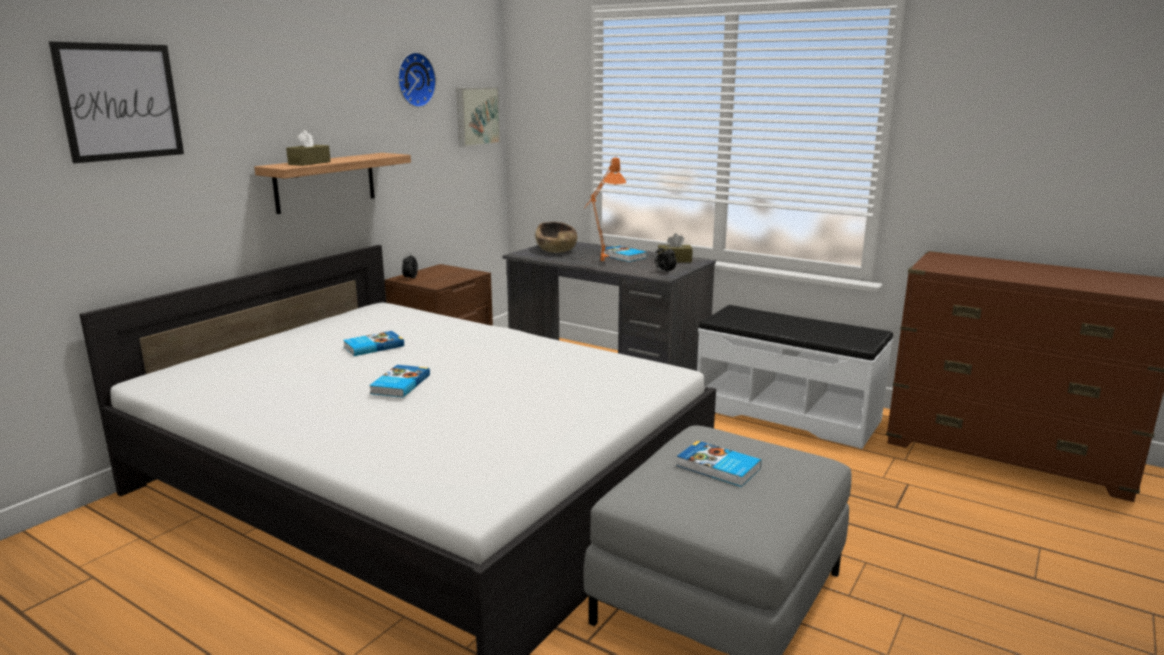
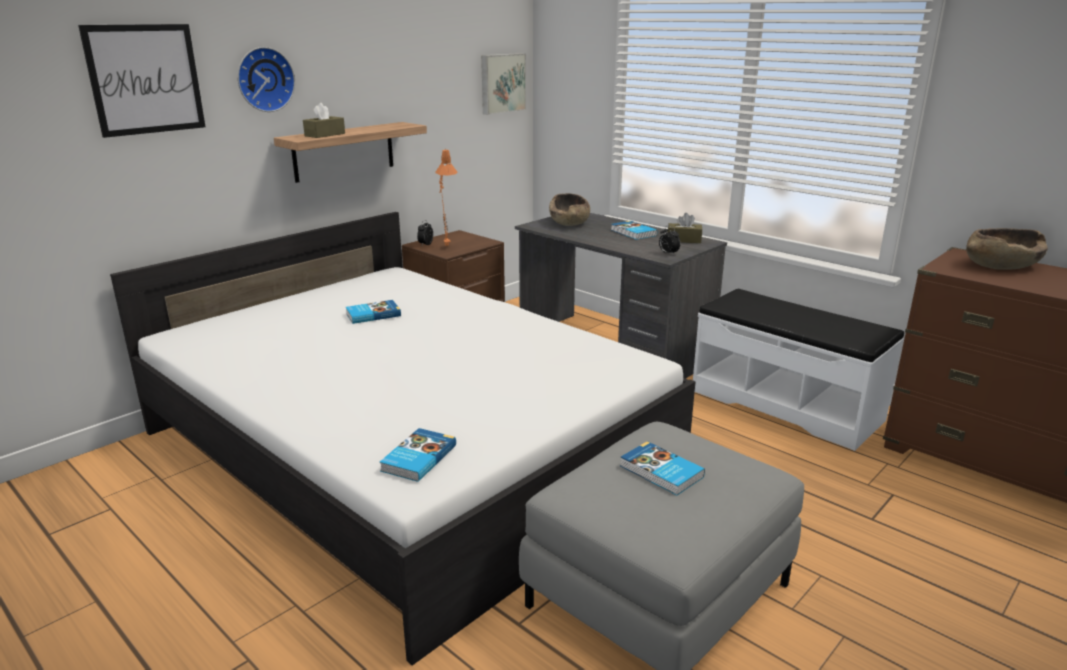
camera: 10 degrees right, 5 degrees up
book [369,365,430,397] -> book moved to [380,428,456,482]
wall clock [398,52,436,108] -> wall clock moved to [237,47,295,112]
orange table lamp [584,158,627,261] -> orange table lamp moved to [435,148,458,246]
none -> brown bowl [966,228,1048,270]

